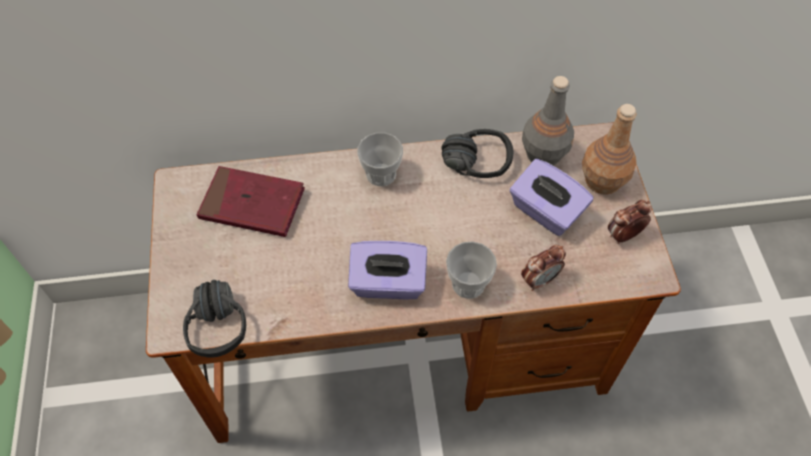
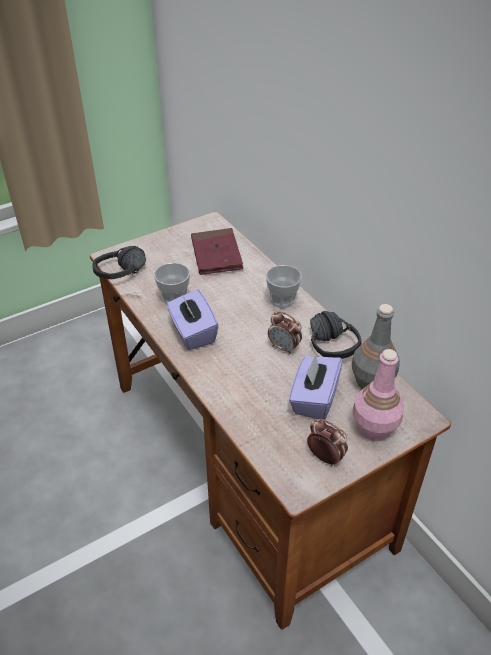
camera: 65 degrees right, 15 degrees down
cup [446,241,497,299] -> cup moved to [154,263,190,304]
alarm clock [521,245,566,291] -> alarm clock moved to [268,311,302,355]
brown bottle [582,104,637,195] -> pink bottle [352,349,404,441]

